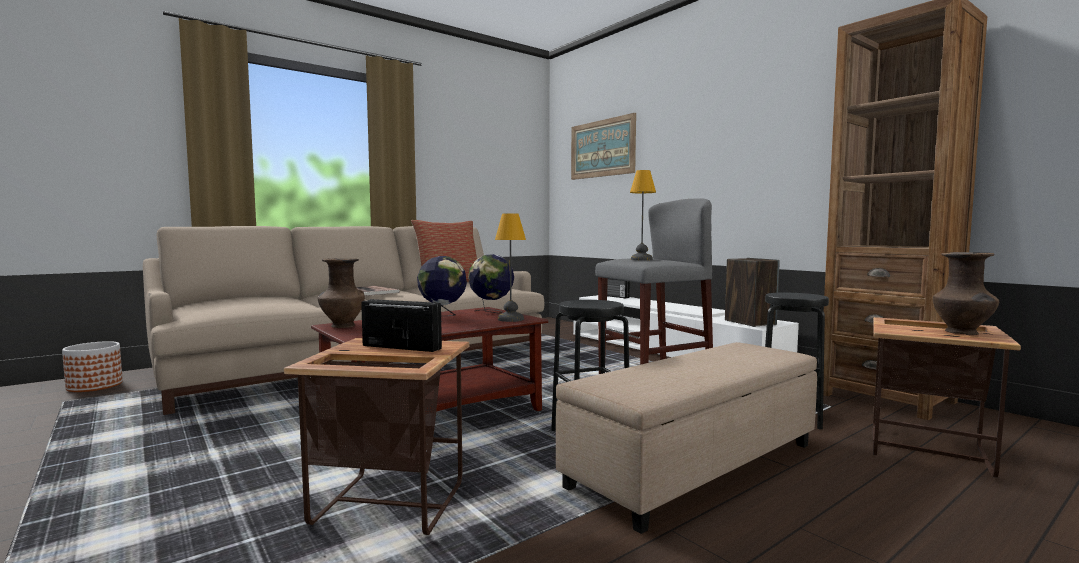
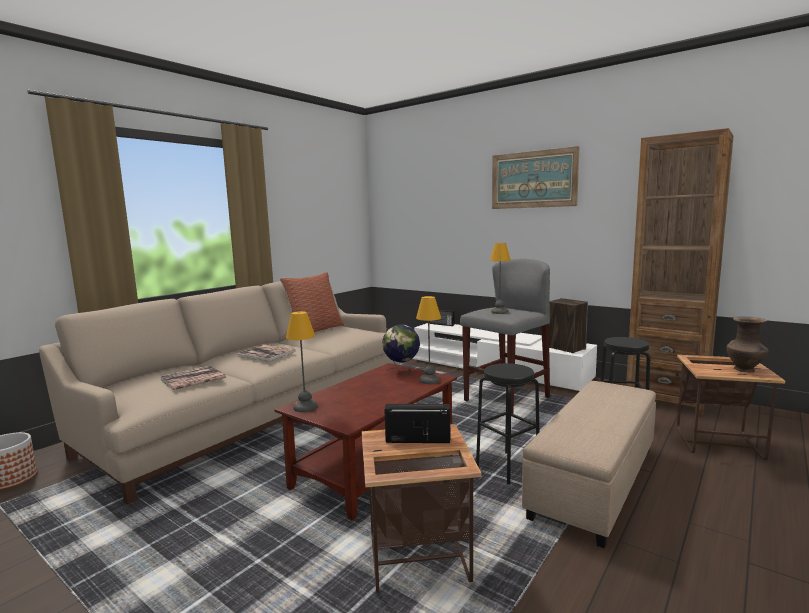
camera: 15 degrees left, 5 degrees up
brown vase [318,259,365,328] -> table lamp [286,311,318,412]
globe [417,256,467,322] -> none
picture [571,113,636,180] -> picture moved to [492,146,580,209]
none -> book [160,366,226,390]

